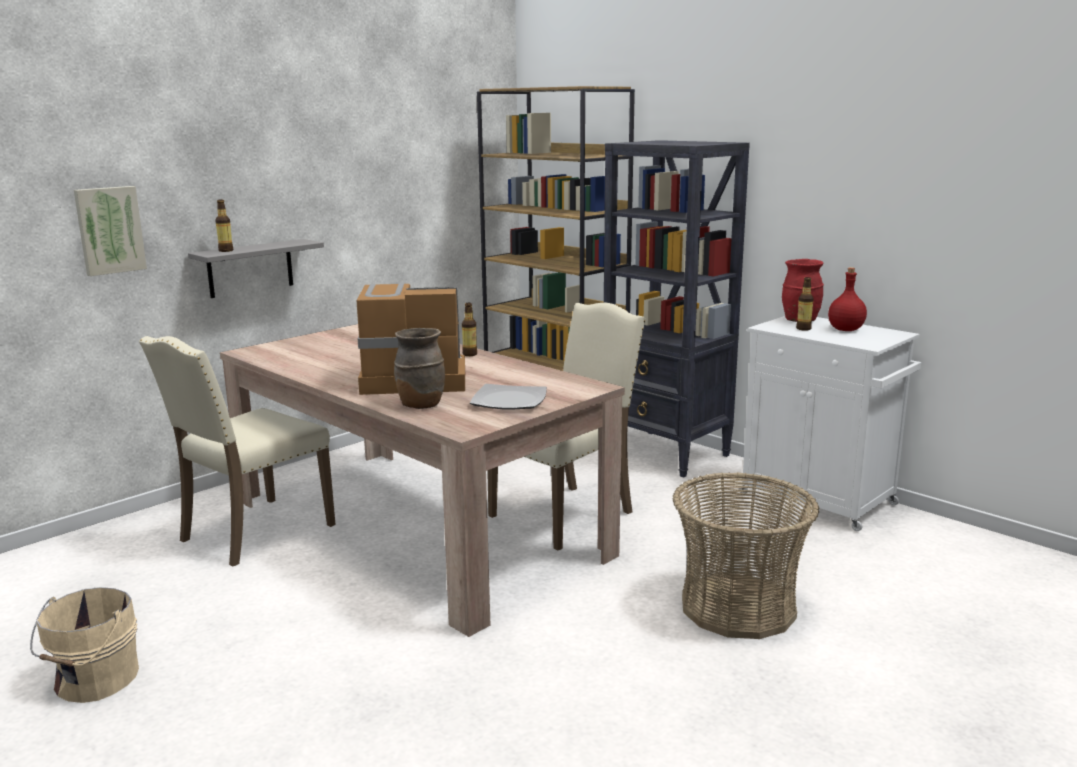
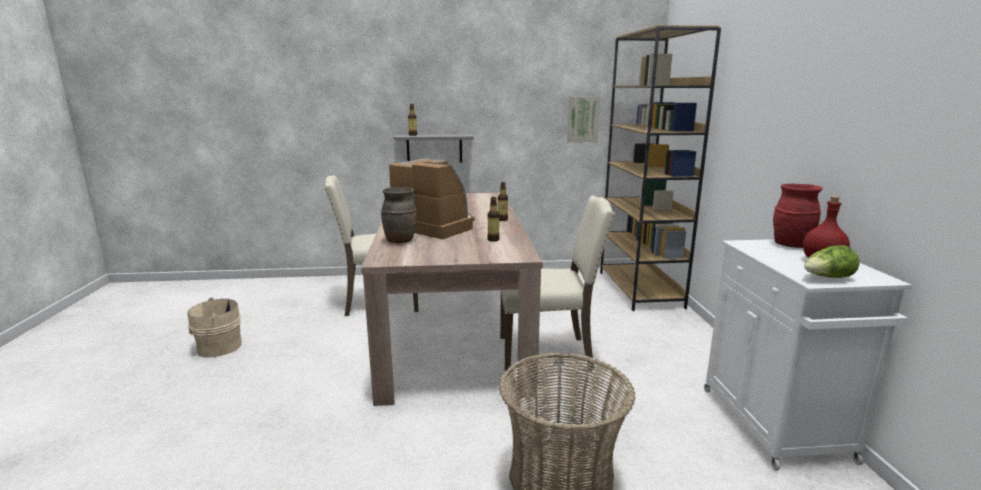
camera: 40 degrees right, 0 degrees up
picture [74,186,147,276] -> picture moved to [567,96,600,143]
plate [470,384,547,409] -> none
black bookcase [604,140,750,478] -> none
bottle [796,277,814,331] -> bottle moved to [487,197,500,242]
none -> lettuce [804,245,860,278]

